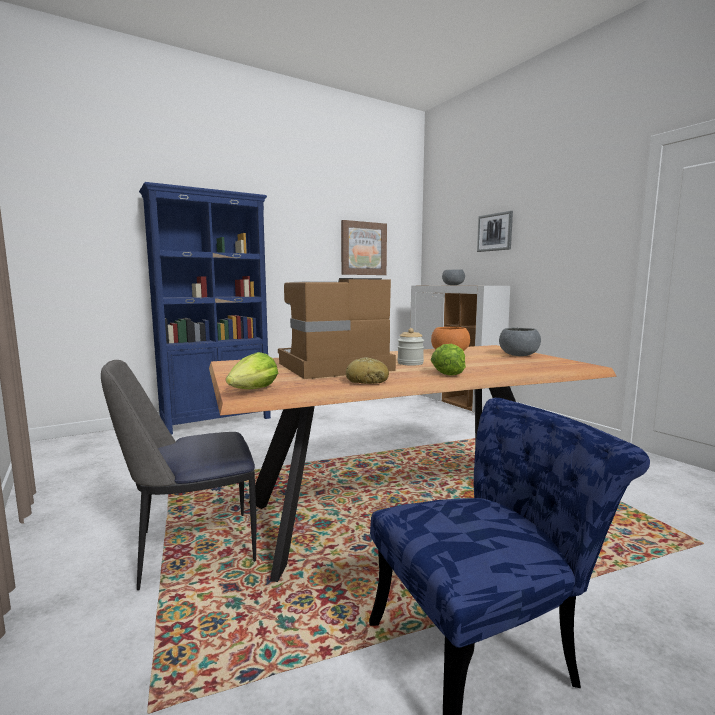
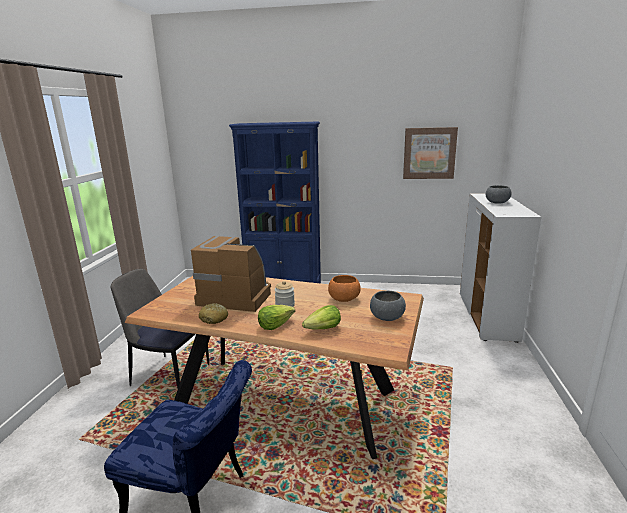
camera: 40 degrees right, 10 degrees up
lettuce [226,352,278,389] -> lettuce moved to [302,305,341,330]
picture [477,211,513,252] -> none

